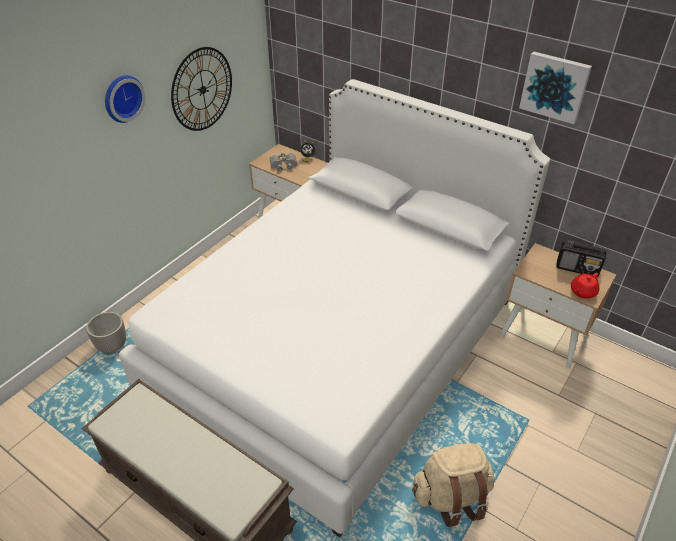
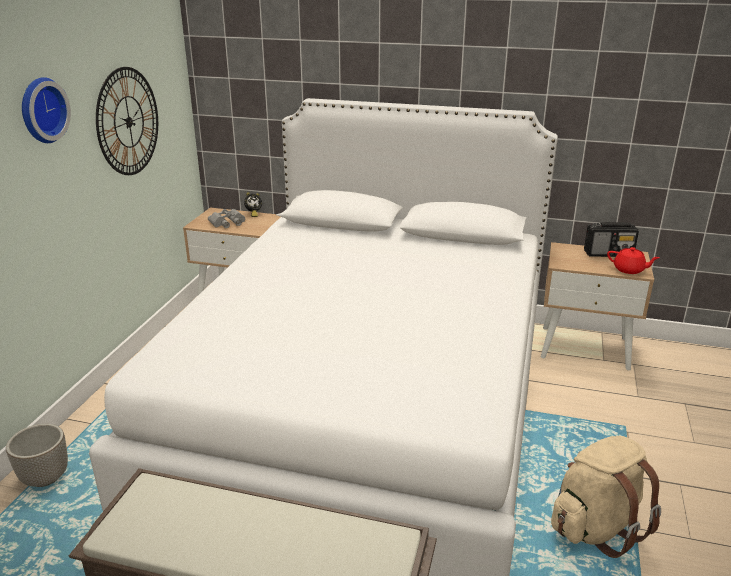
camera: 20 degrees left, 15 degrees down
picture [519,51,592,124] -> none
red teapot [571,273,600,299] -> red teapot turned 90 degrees counterclockwise [607,247,660,274]

